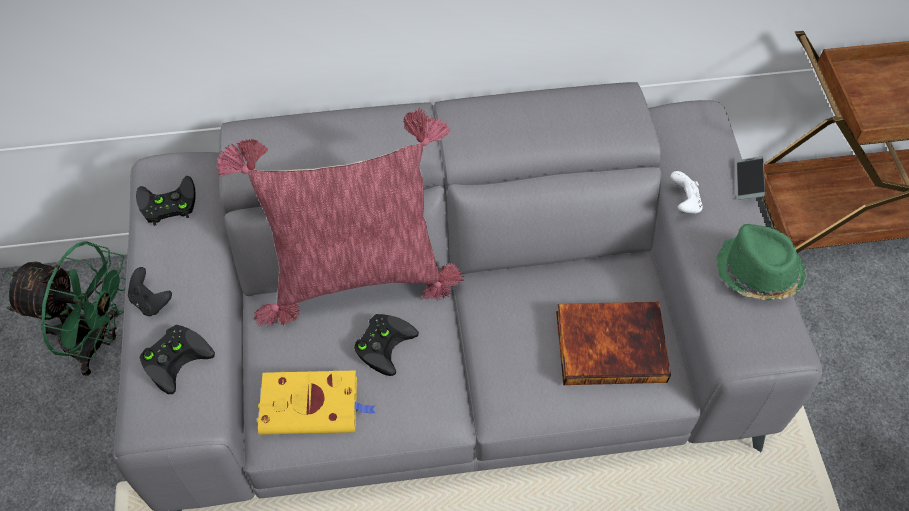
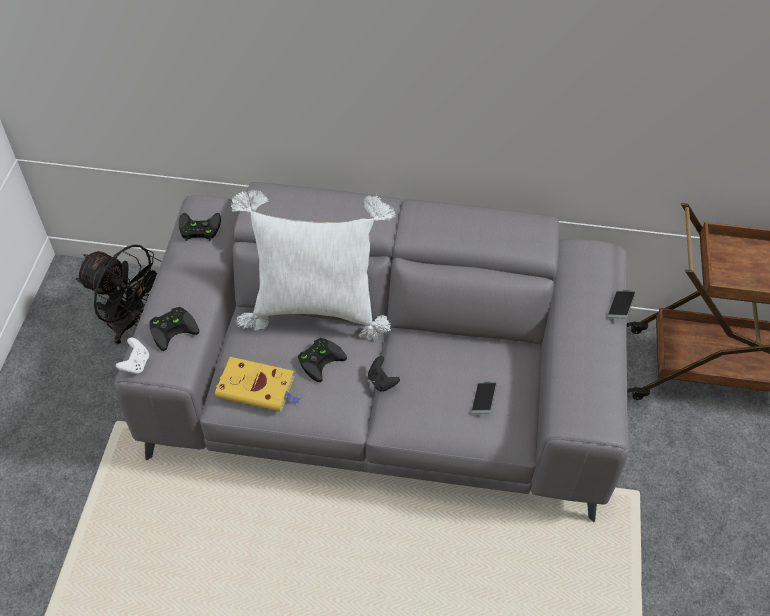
camera: 15 degrees right, 5 degrees down
green fan [6,241,126,376] -> black fan [76,245,162,345]
black game controller [128,267,172,316] -> black game controller moved to [368,356,400,392]
red pillow [216,108,464,328] -> white pillow [231,190,396,340]
book [556,302,671,385] -> phone [471,381,497,414]
white game controller [671,171,703,214] -> white game controller moved to [116,338,149,374]
green hat [716,224,806,301] -> none

